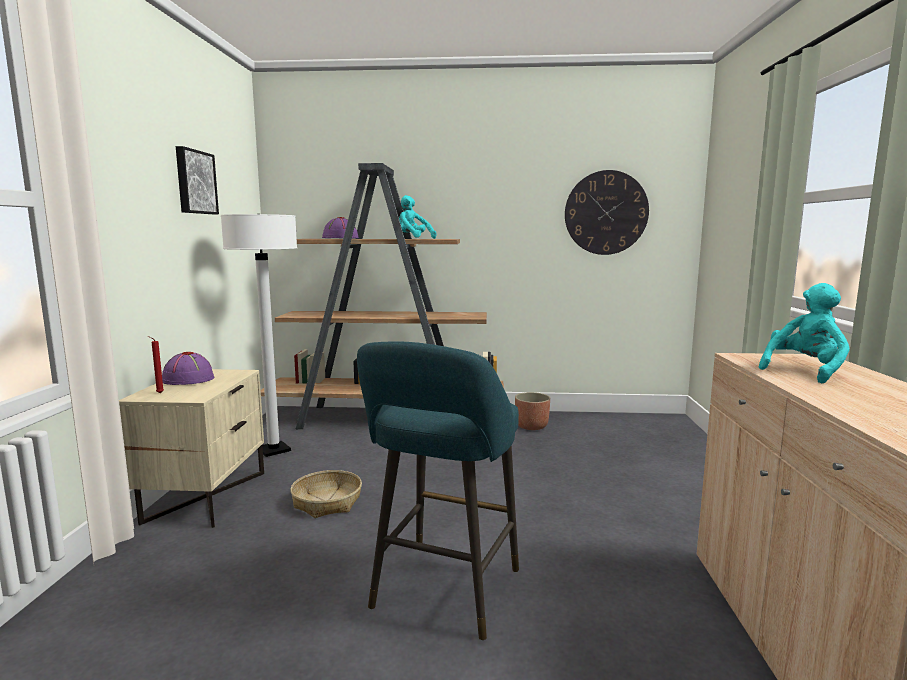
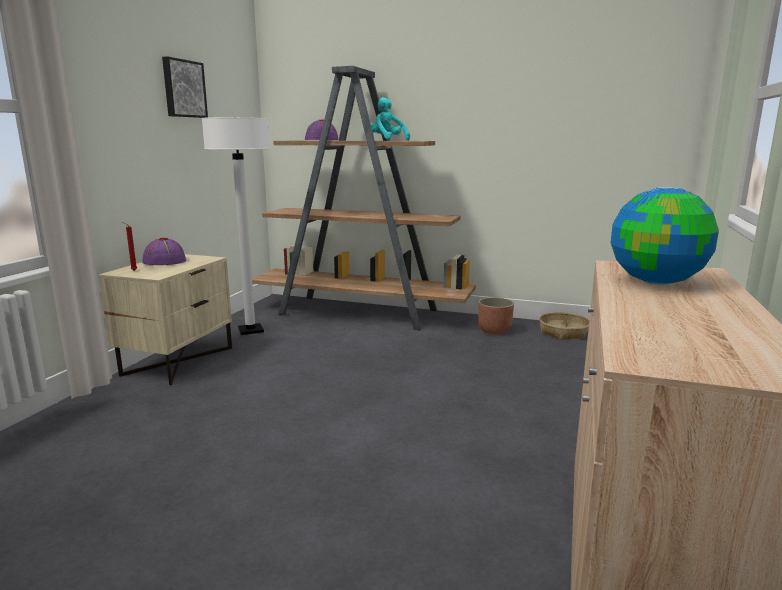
camera: 15 degrees right, 5 degrees up
basket [290,470,362,518] -> basket moved to [539,312,589,340]
turquoise stool [357,341,519,640] -> none
wall clock [565,170,649,255] -> none
turquoise plush toy [759,283,850,384] -> globe [611,187,719,285]

